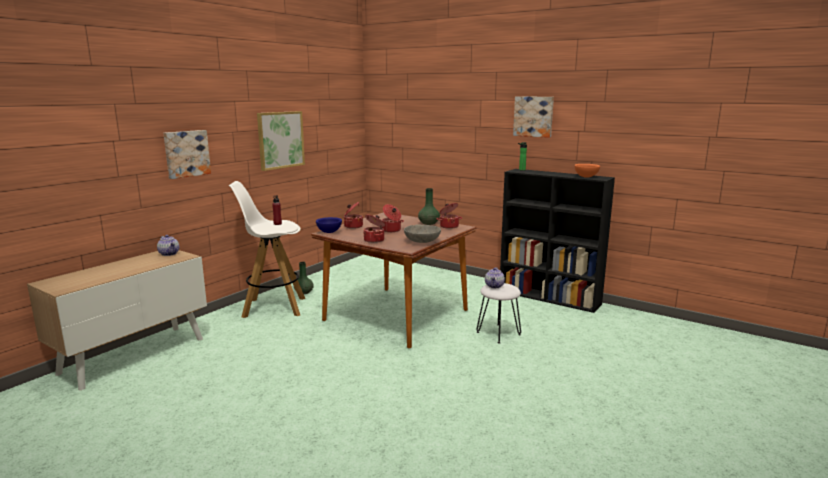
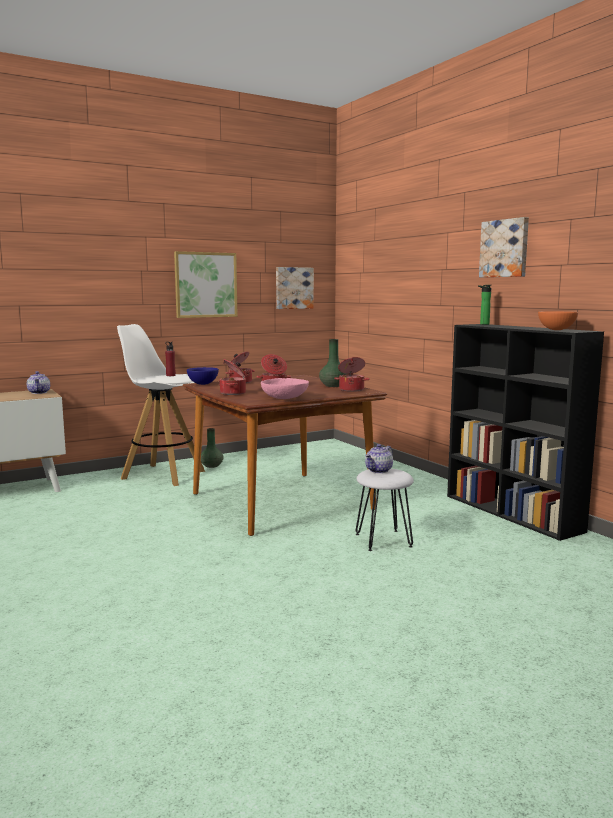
camera: 25 degrees right, 5 degrees down
picture [163,130,211,179] -> picture moved to [276,267,314,309]
grey bowl [404,225,441,243] -> pink bowl [261,378,309,399]

